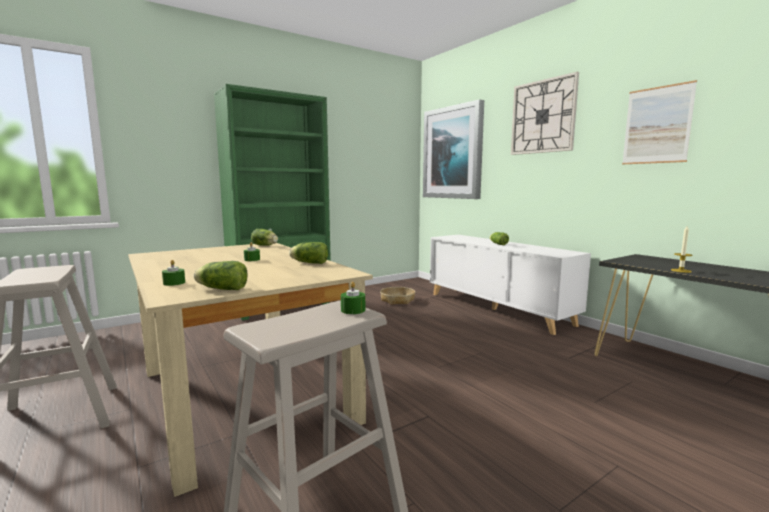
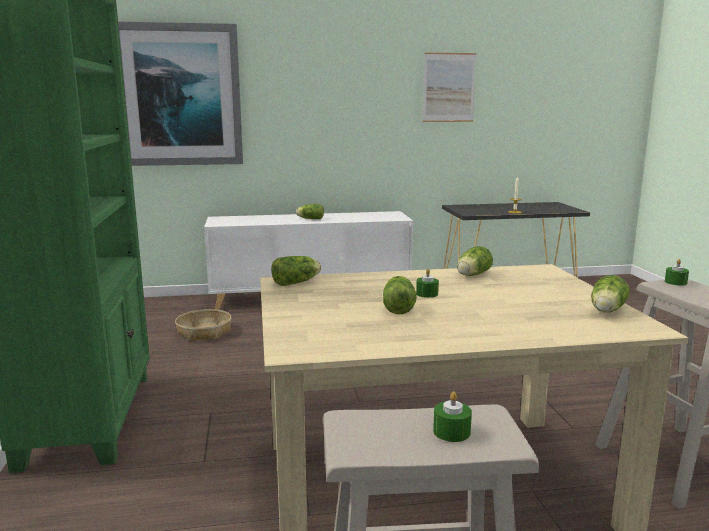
camera: 65 degrees left, 5 degrees up
green candle [162,260,185,286] -> green candle moved to [433,391,472,442]
wall clock [511,72,579,155] -> none
none -> lettuce [383,276,417,314]

